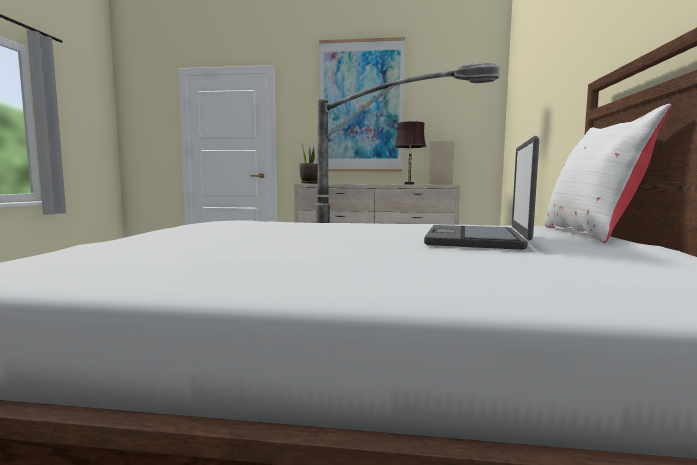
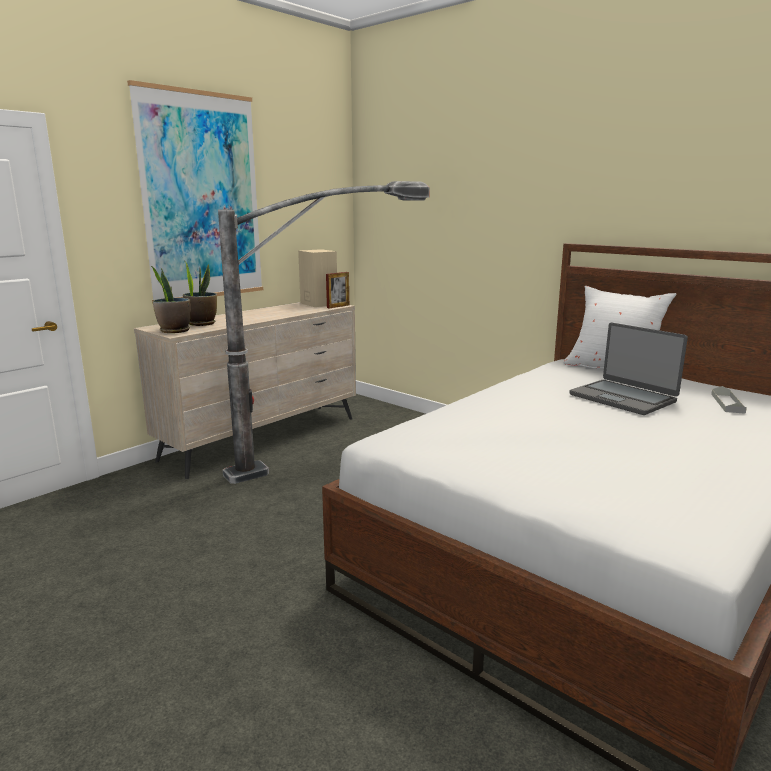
camera: 55 degrees left, 10 degrees up
brown table lamp [395,120,426,185] -> none
none -> potted plant [183,262,217,326]
none -> picture frame [326,272,349,308]
none -> grey tray [711,386,747,414]

